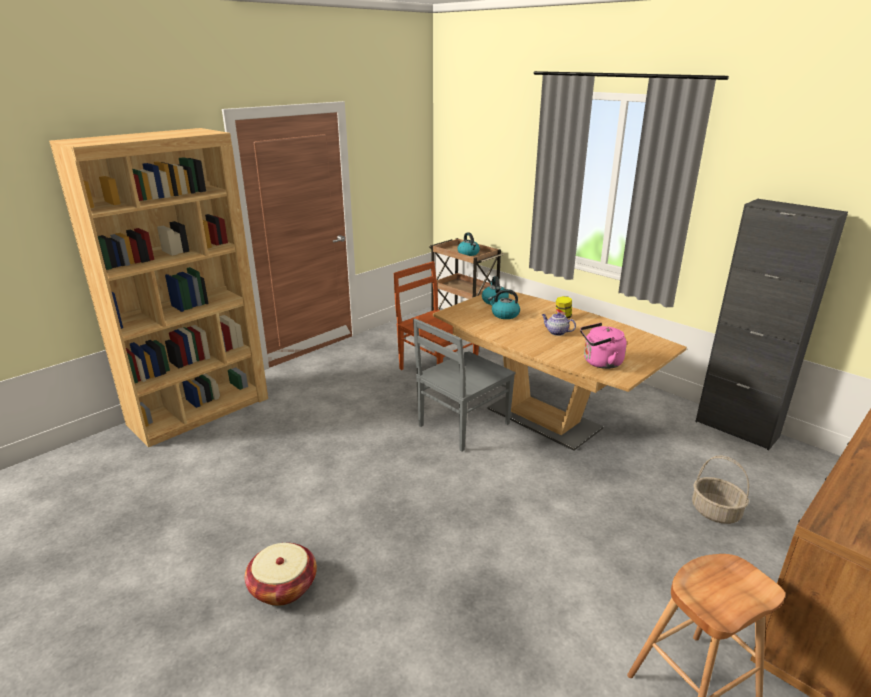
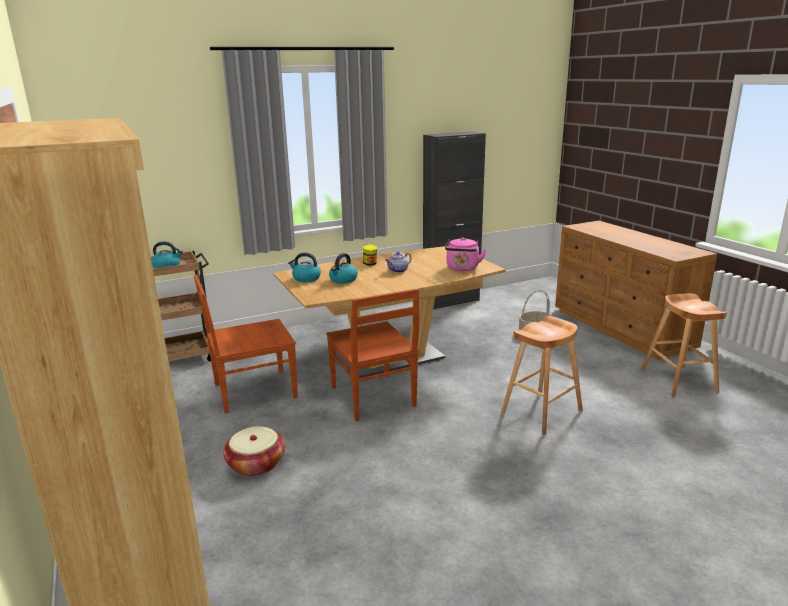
camera: 70 degrees left, 5 degrees down
basket [245,543,317,606] -> basket moved to [223,426,285,476]
grey chair [413,319,516,452] -> brown chair [326,289,419,421]
none -> brown stool [501,316,583,435]

